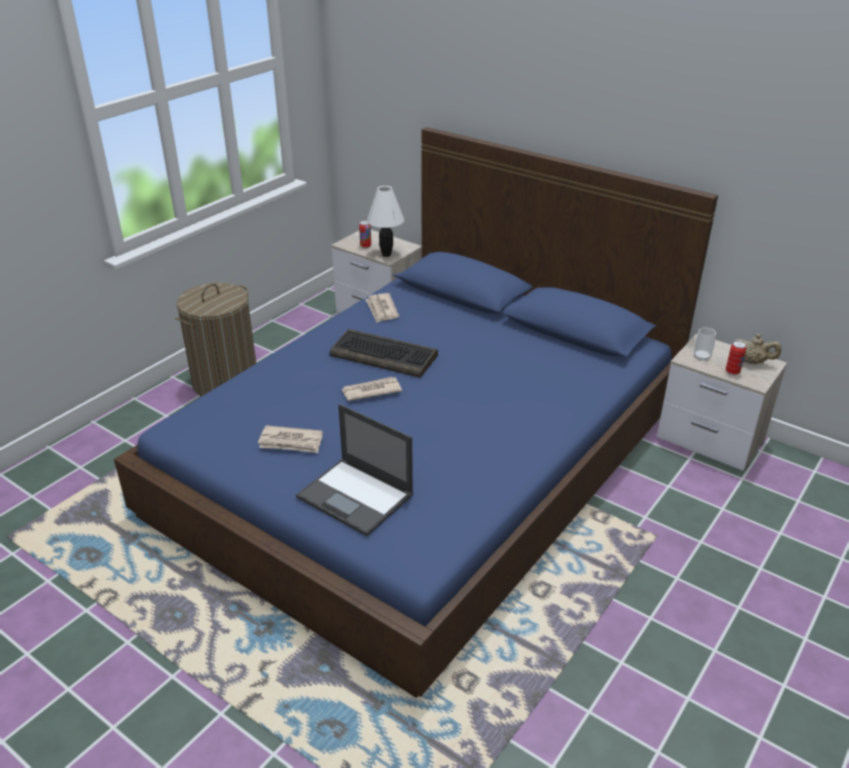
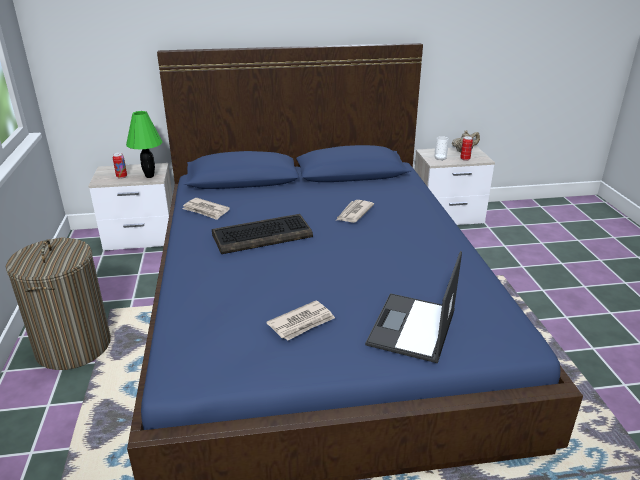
camera: 45 degrees left, 5 degrees down
laptop [296,404,414,536] -> laptop turned 120 degrees clockwise [365,251,462,363]
newspaper [342,377,402,401] -> newspaper moved to [337,200,374,223]
white table lamp [367,186,404,257] -> green table lamp [126,111,162,178]

